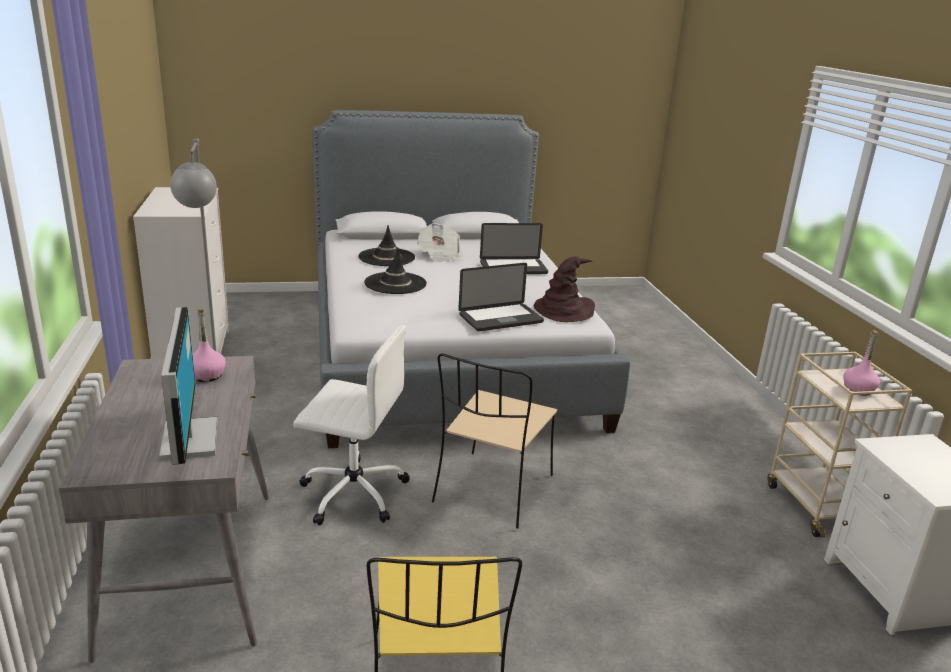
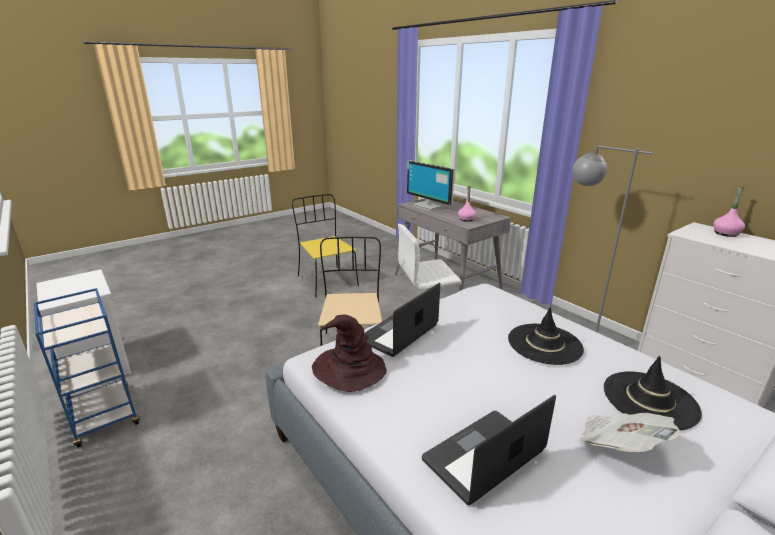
camera: 155 degrees right, 0 degrees up
beige cart [767,352,912,538] -> blue cart [34,288,140,448]
pink bottle [843,330,880,396] -> pink bottle moved to [713,186,745,237]

